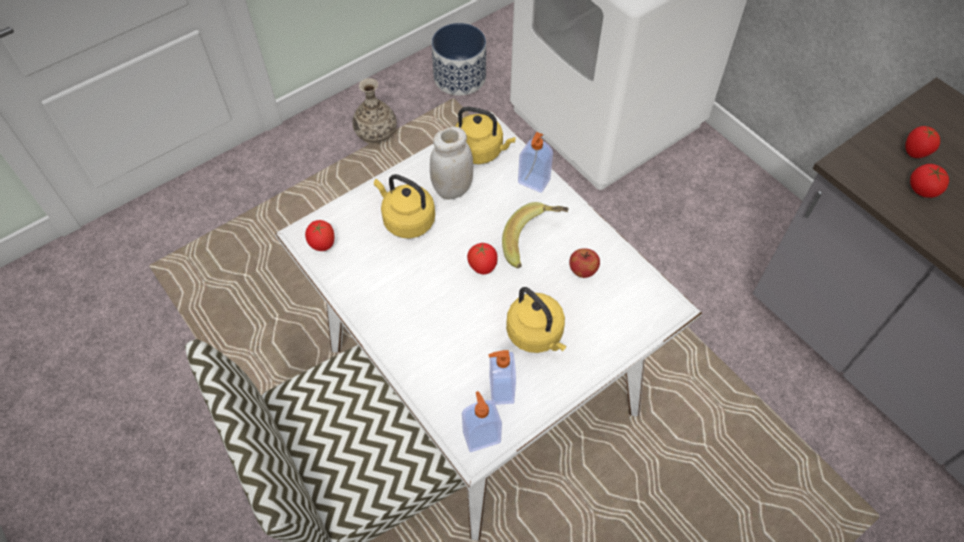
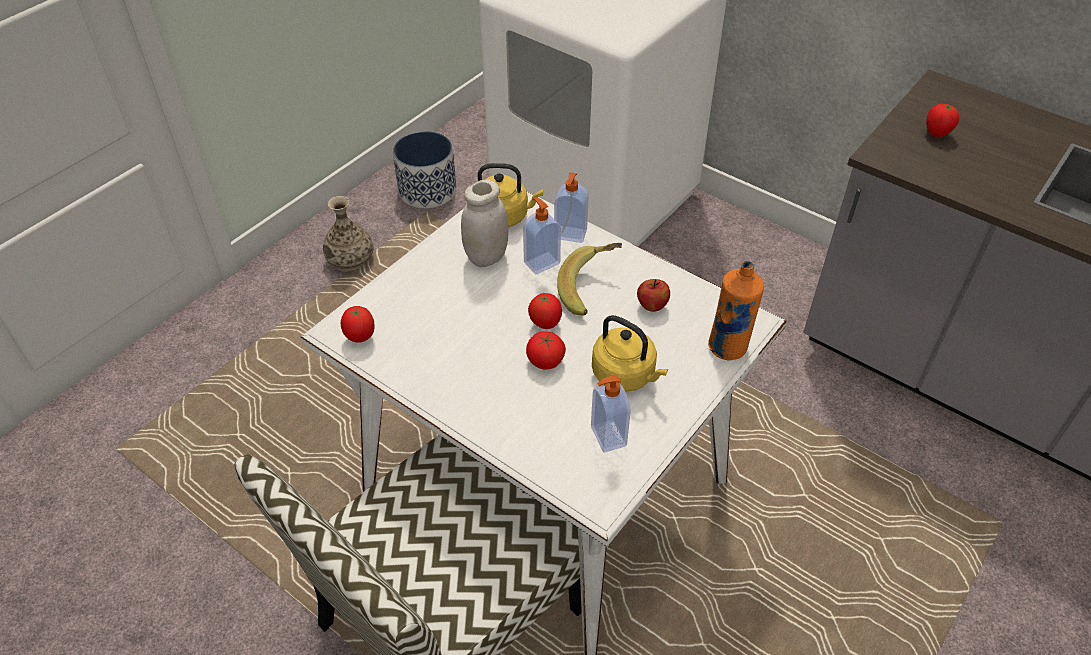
camera: 15 degrees left, 10 degrees down
yellow kettle [374,174,435,239] -> none
soap dispenser [462,391,502,452] -> soap dispenser moved to [523,197,561,274]
tomato [910,164,949,198] -> tomato moved to [526,331,566,370]
none -> orange bottle [708,261,764,360]

